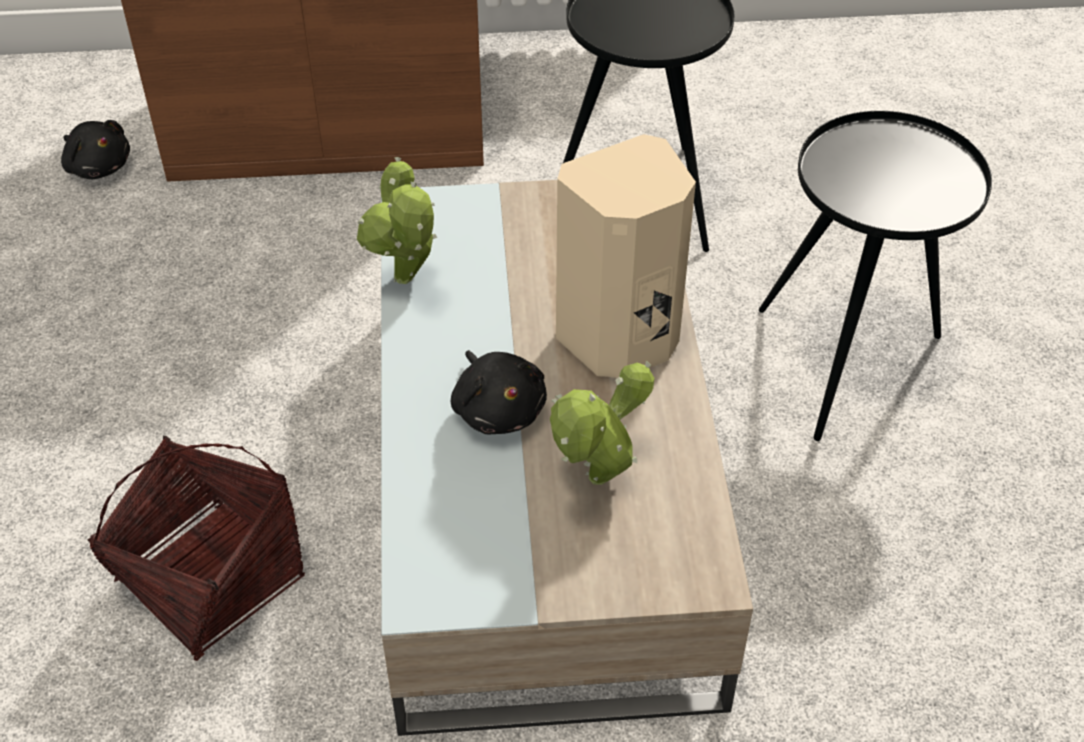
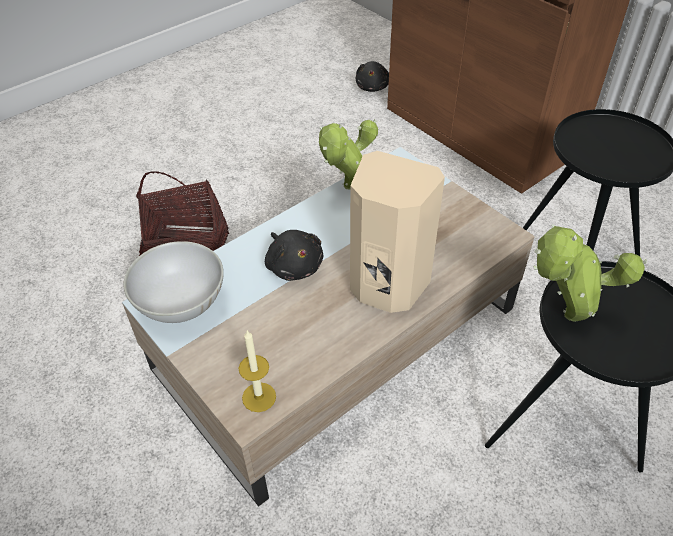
camera: 55 degrees right, 0 degrees up
black plush toy [451,350,547,434] -> black plush toy turned 60 degrees counterclockwise [265,230,323,281]
potted plant [550,360,655,485] -> potted plant moved to [533,224,647,322]
none -> white bowl [123,241,224,323]
none -> candle [239,331,276,412]

